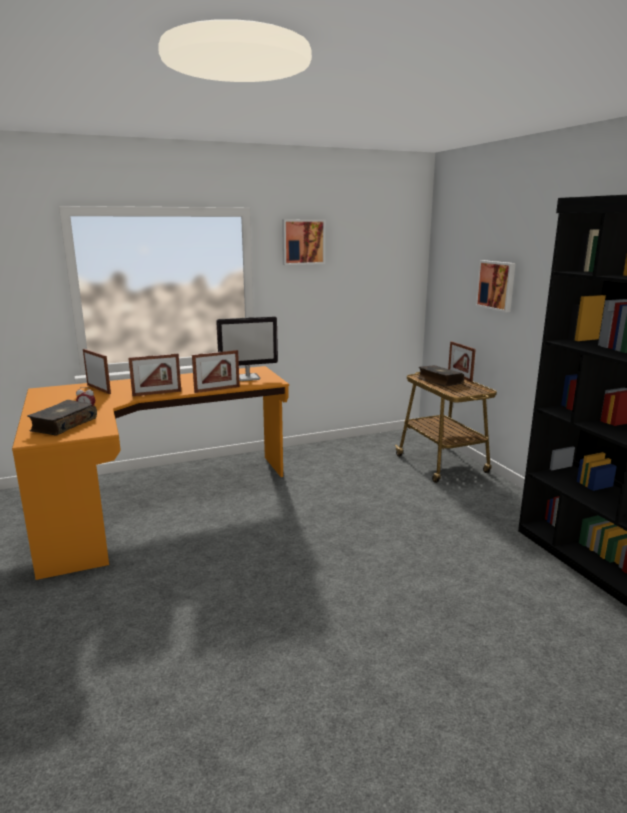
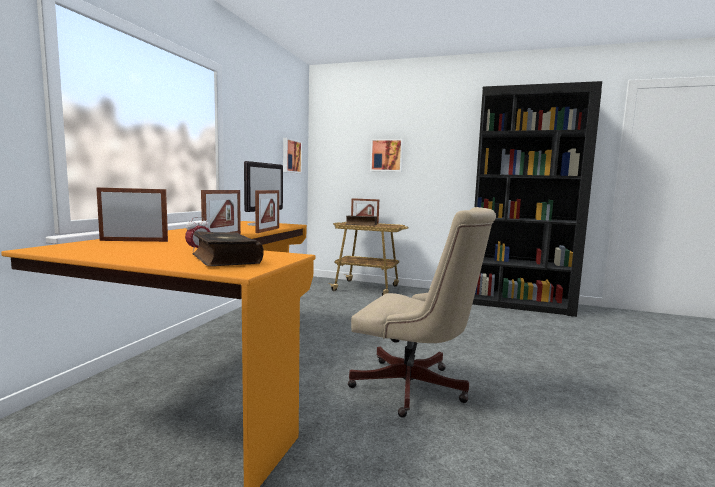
camera: 50 degrees left, 10 degrees down
picture [282,219,325,265] -> picture moved to [283,138,302,173]
none -> beige office chair [348,207,496,418]

